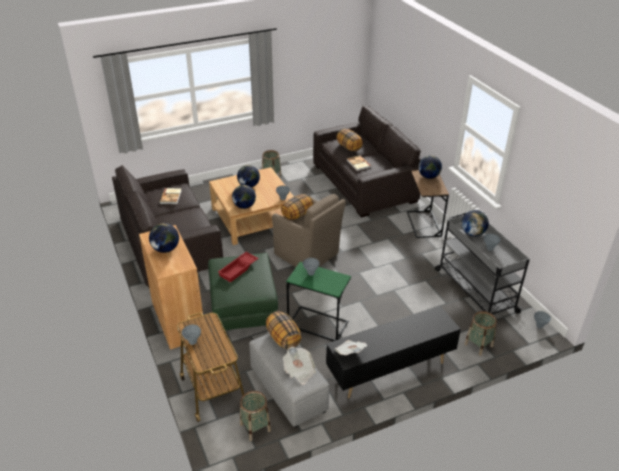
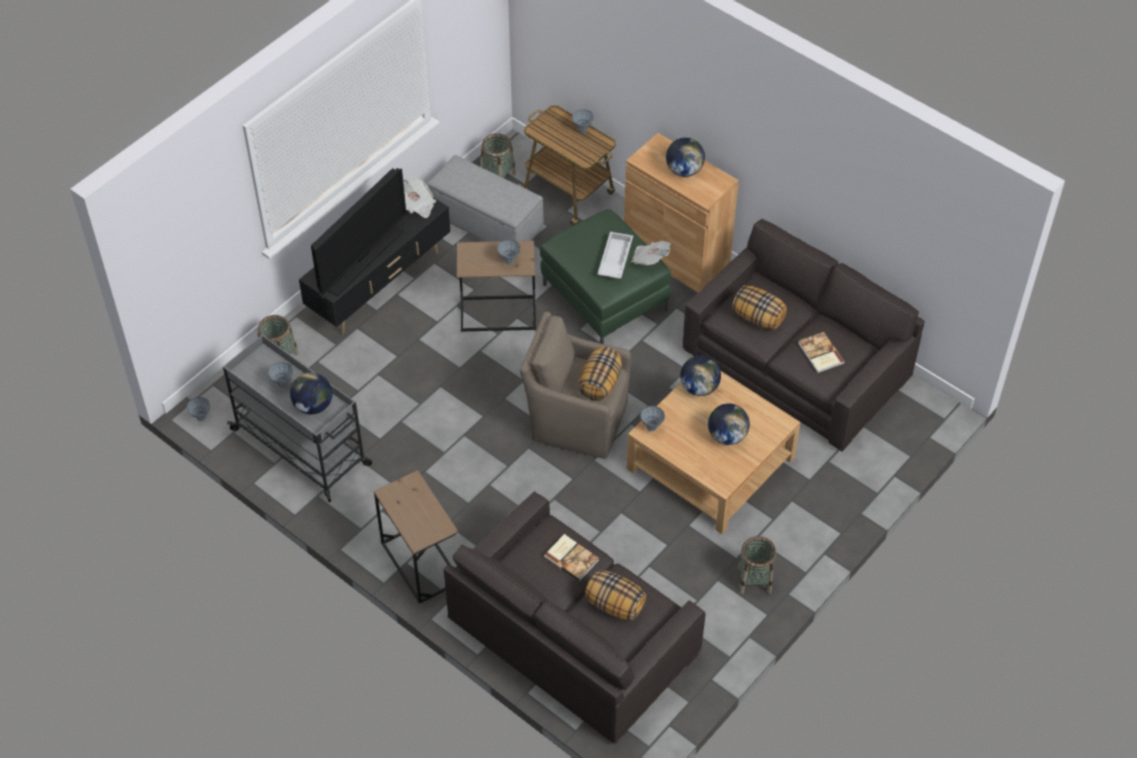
camera: 155 degrees right, 15 degrees up
red tray [218,252,258,282] -> white tray [598,232,633,279]
pillow [266,311,302,350] -> pillow moved to [732,285,787,330]
newspaper [283,347,316,385] -> newspaper moved to [631,241,671,265]
green side table [286,262,351,341] -> brown side table [457,241,536,332]
globe [418,155,442,179] -> none
none -> television [311,168,406,296]

